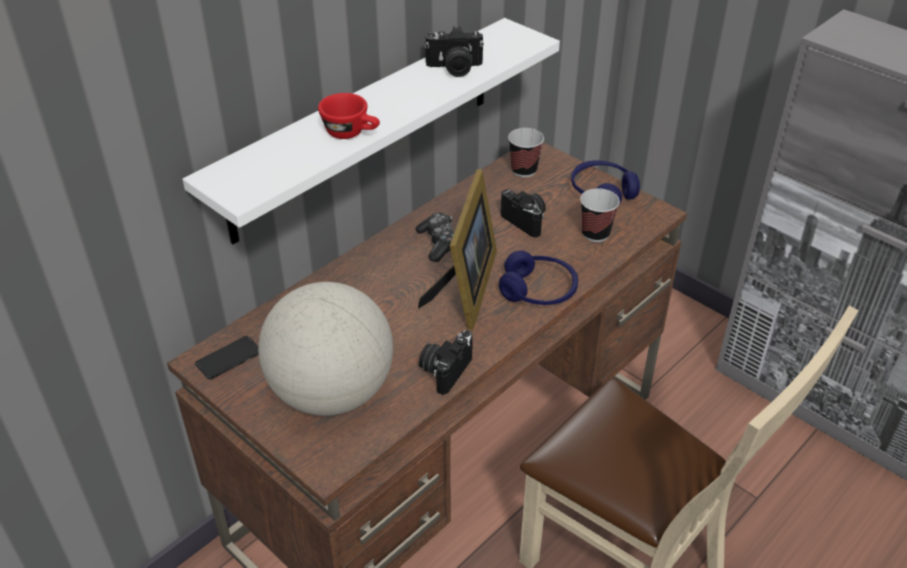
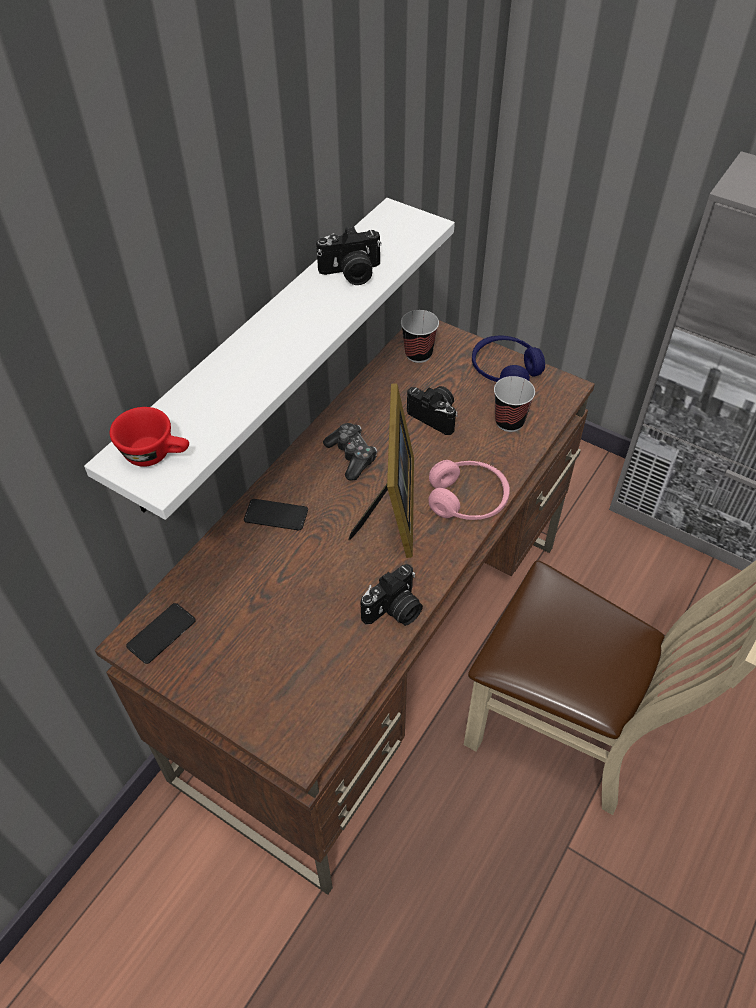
camera: 10 degrees left, 10 degrees up
globe [258,282,393,416] -> none
red cup [318,93,380,139] -> red cup moved to [110,407,189,467]
camera [419,330,473,395] -> camera turned 150 degrees counterclockwise [360,564,423,626]
blue headphones [499,250,578,305] -> pink headphones [428,460,510,520]
none -> phone [244,499,308,531]

